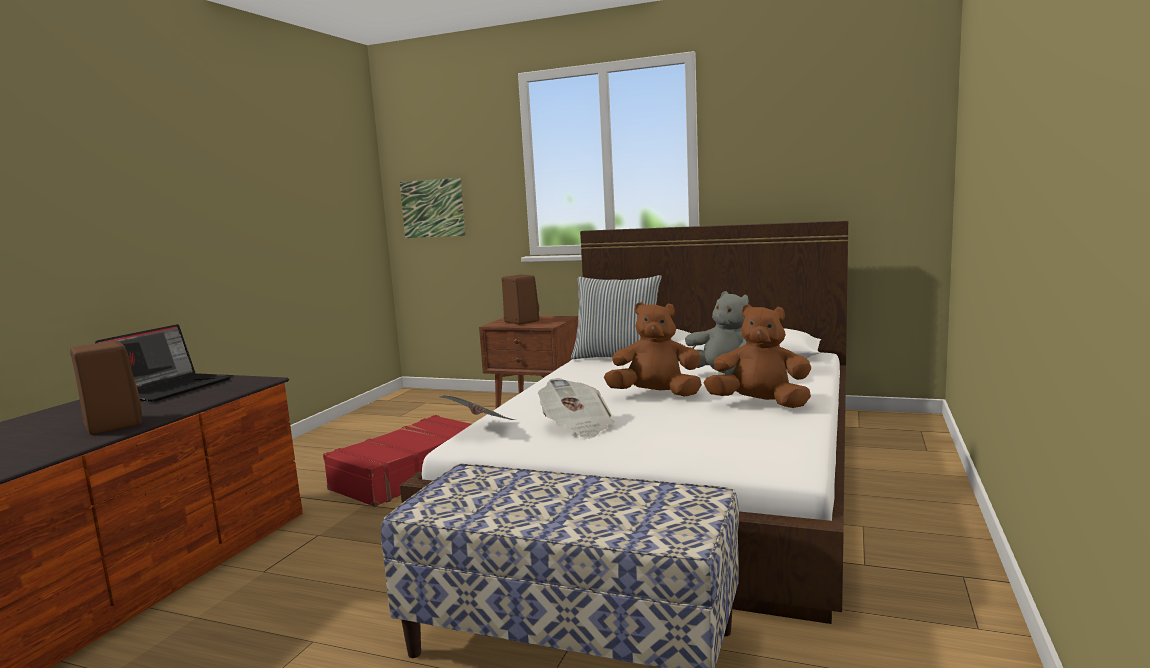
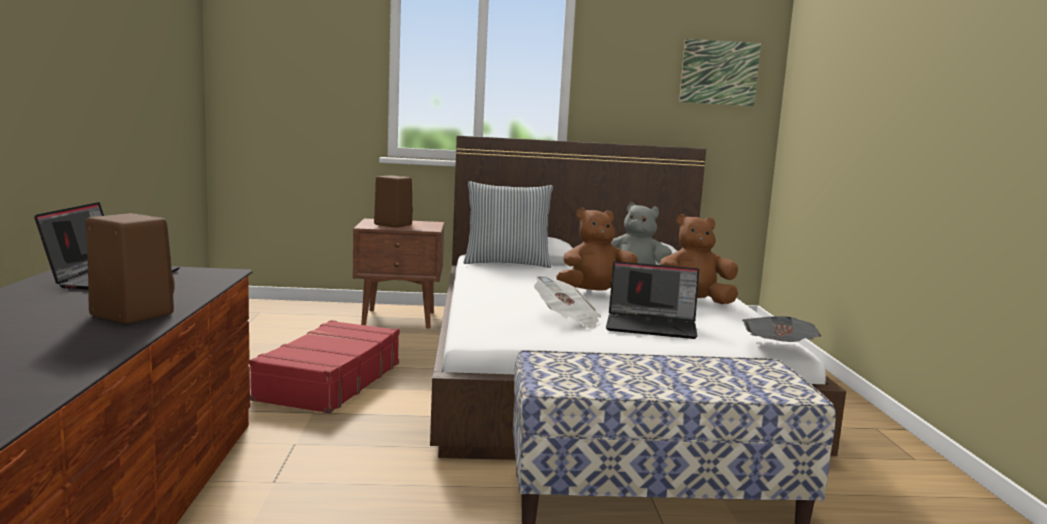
camera: 25 degrees left, 0 degrees up
picture [400,178,466,238] -> picture moved to [679,38,761,106]
newspaper [440,395,517,420] -> newspaper moved to [742,316,821,342]
none -> laptop [606,261,699,339]

